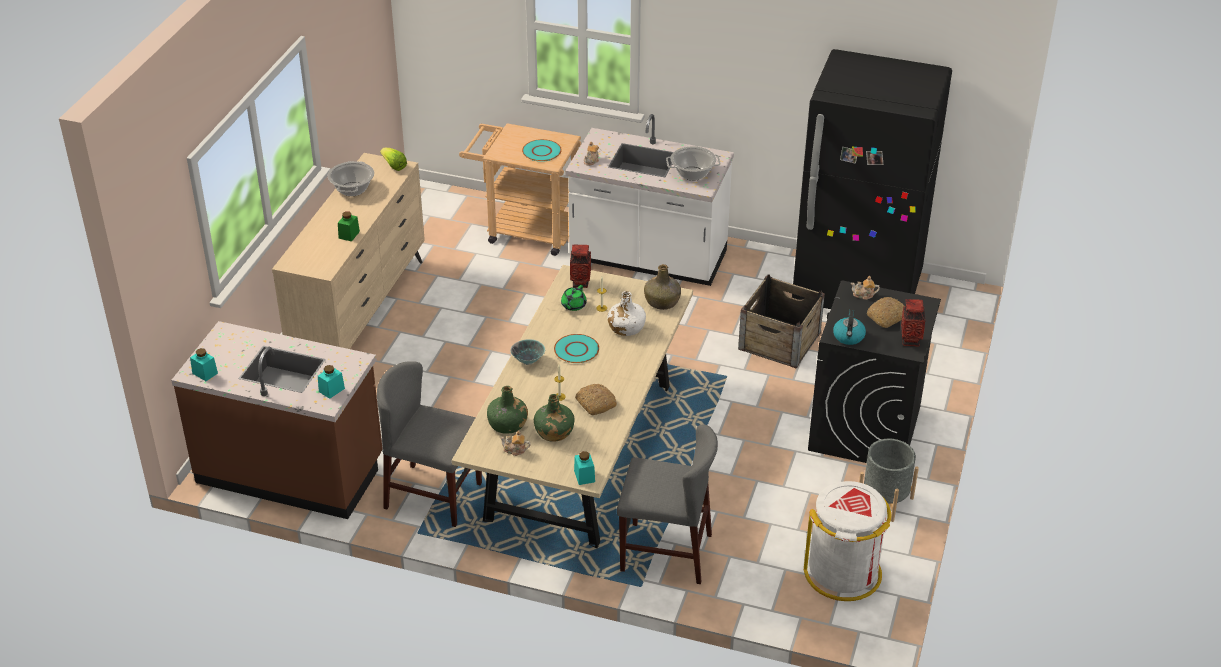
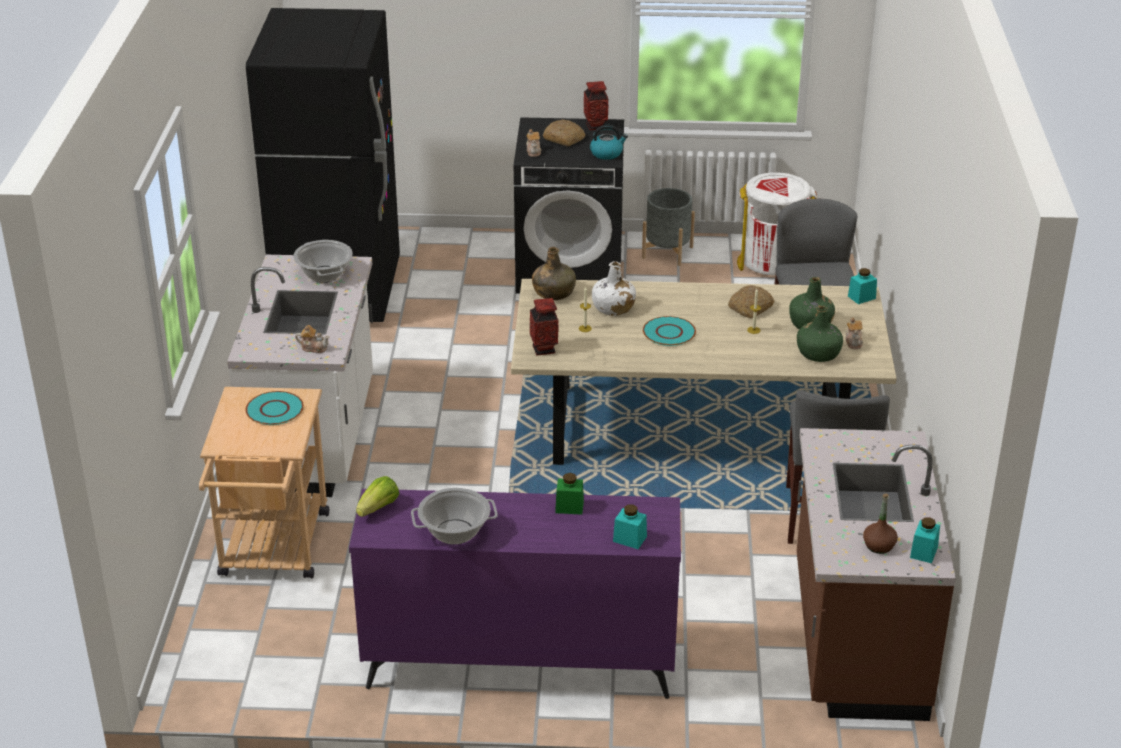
camera: 105 degrees left, 5 degrees down
beige dresser [272,153,425,349] -> purple dresser [349,489,681,699]
turquoise jar [318,365,345,399] -> turquoise jar moved to [613,504,647,549]
bowl [510,339,545,365] -> none
green teapot [561,285,587,311] -> none
crate [738,274,825,369] -> none
none -> brown bottle [863,494,898,554]

